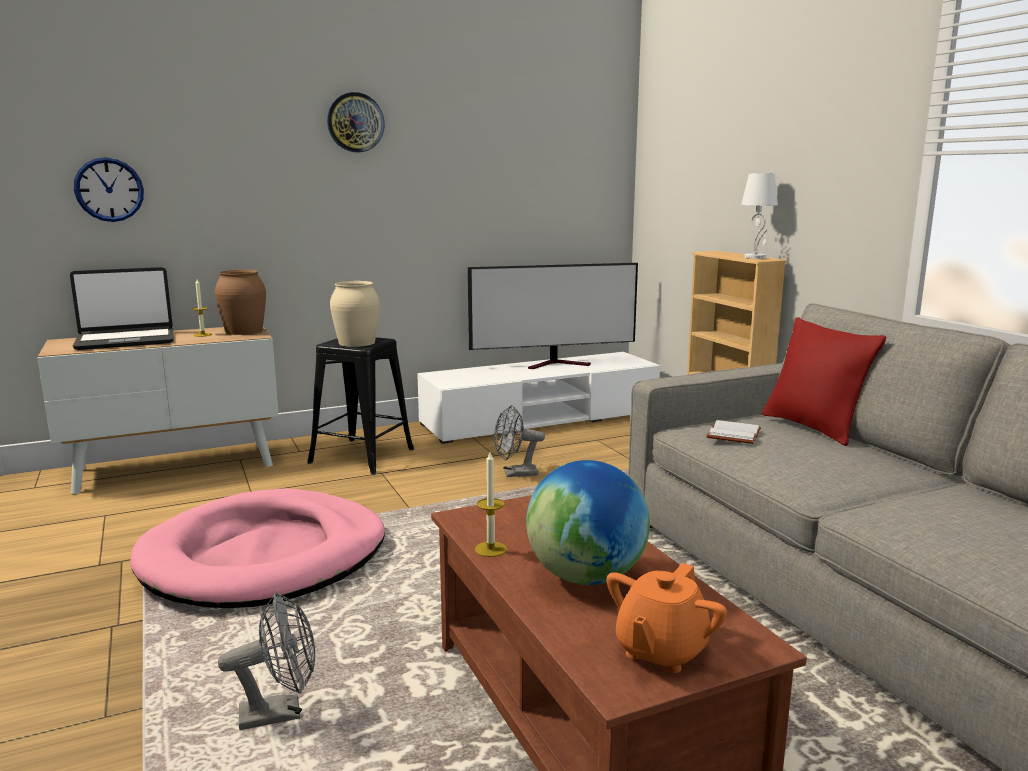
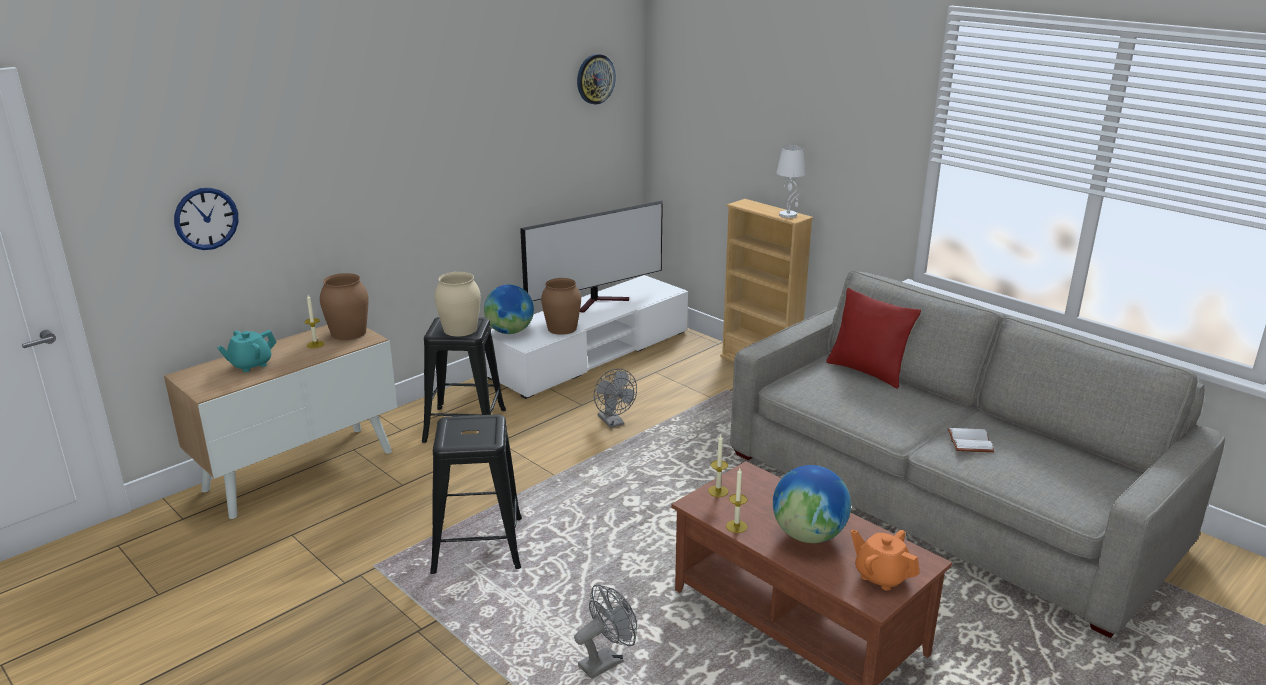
camera: 20 degrees left, 10 degrees up
laptop [70,267,174,350] -> turquoise teapot [217,330,277,372]
pink dog bed [131,488,385,608] -> black stool [430,414,522,574]
wall clock [327,92,385,152] -> wall clock moved to [577,54,616,105]
grey fan [494,405,545,477] -> grey fan turned 90 degrees counterclockwise [594,369,637,428]
orange teapot [607,563,727,673] -> orange teapot turned 120 degrees clockwise [851,530,920,591]
white book [706,420,761,444] -> white book moved to [947,428,995,452]
none -> globe [484,285,534,334]
none -> brown vase [541,278,581,335]
none -> candle [708,435,728,497]

